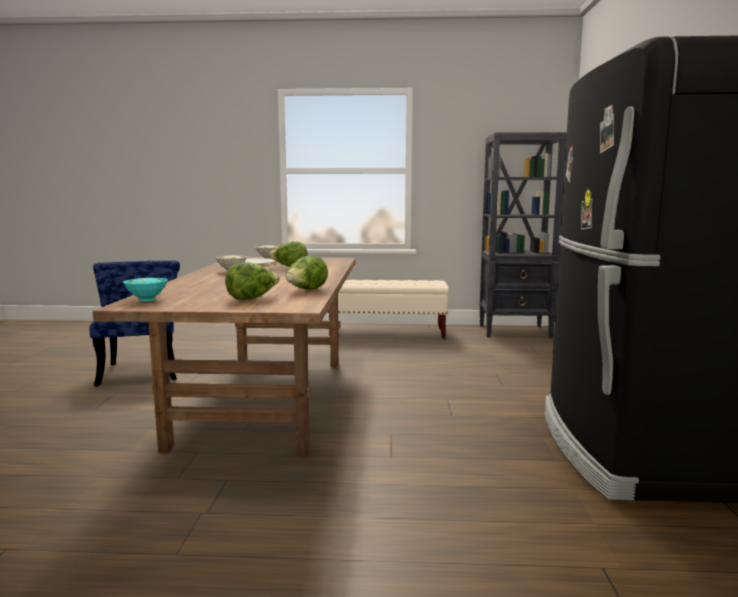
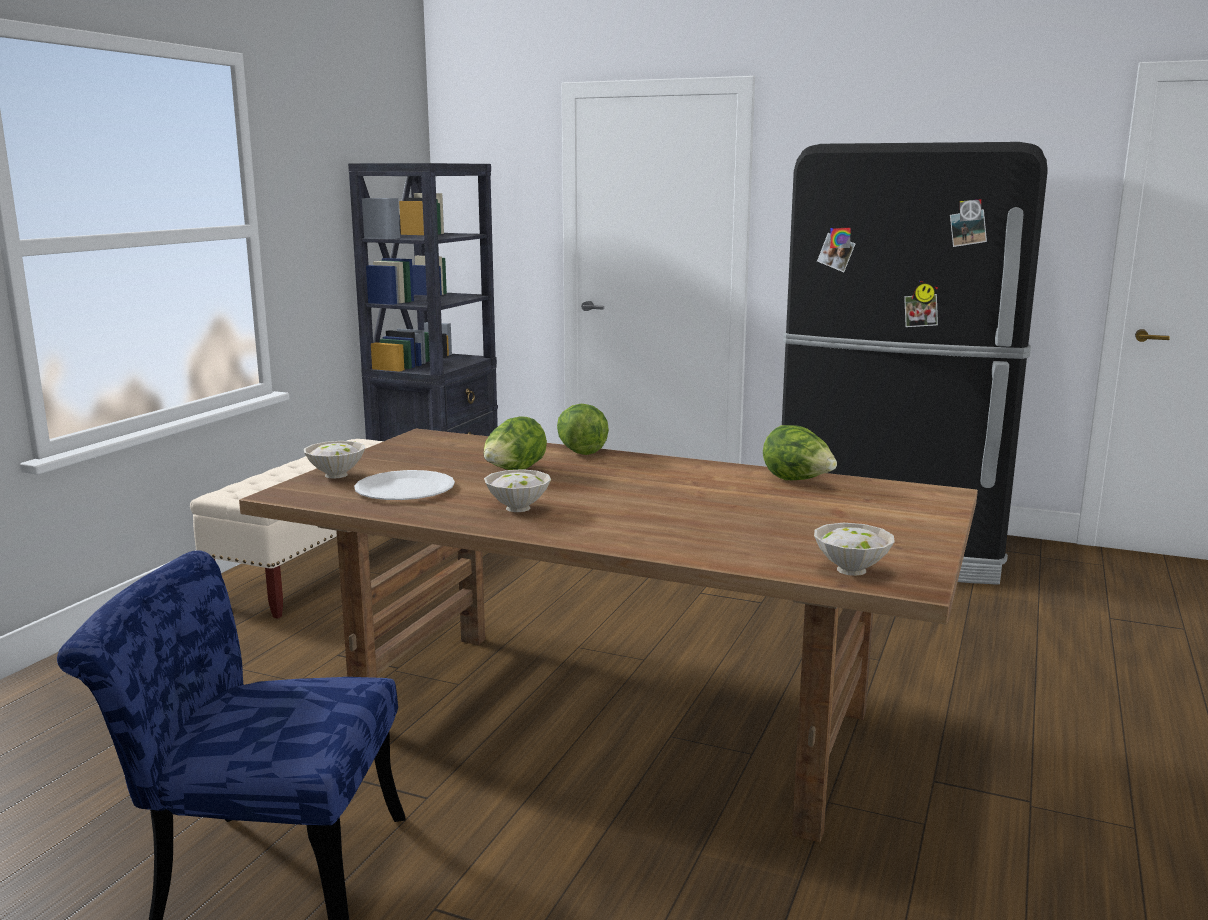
camera: 70 degrees left, 5 degrees up
turquoise bowl [123,278,168,301] -> white bowl [814,523,895,576]
lettuce [225,262,280,300] -> lettuce moved to [557,404,609,455]

